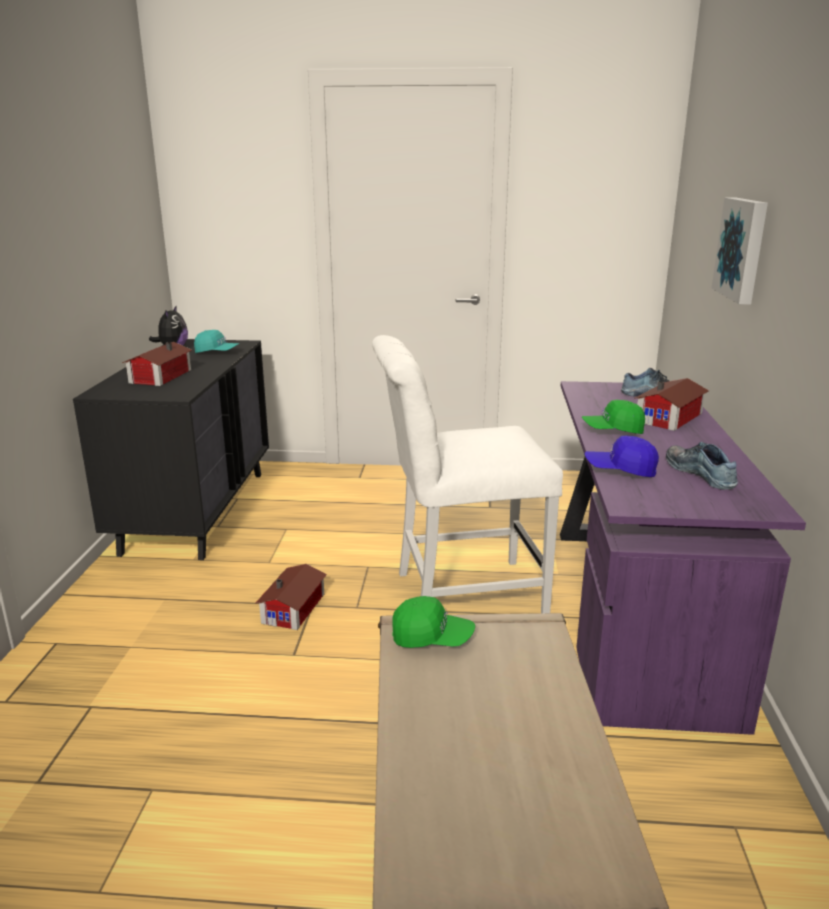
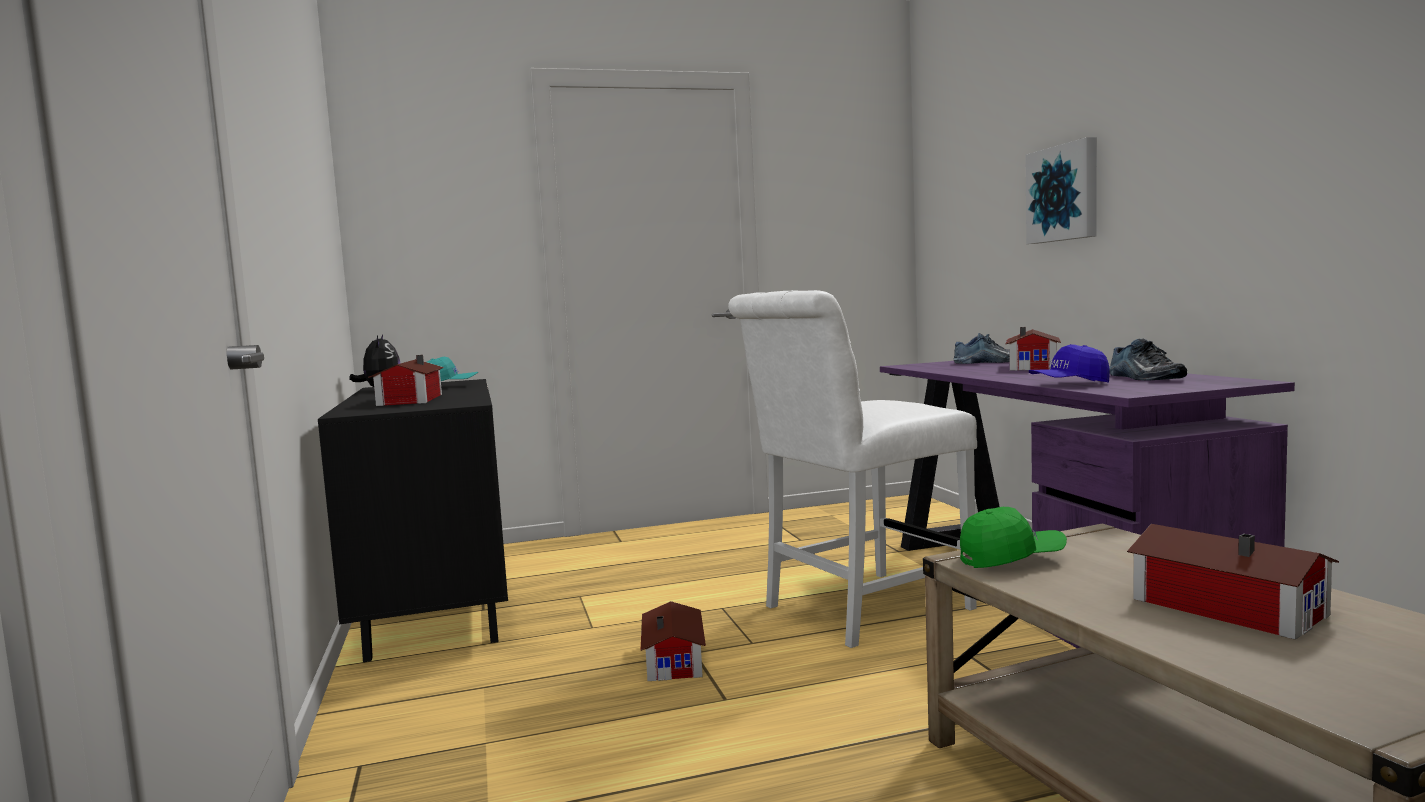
camera: 20 degrees left, 15 degrees down
green cap [582,400,645,434] -> none
shoe [666,442,738,490] -> shoe turned 150 degrees counterclockwise [1109,338,1187,381]
none -> toy house [1127,524,1339,639]

